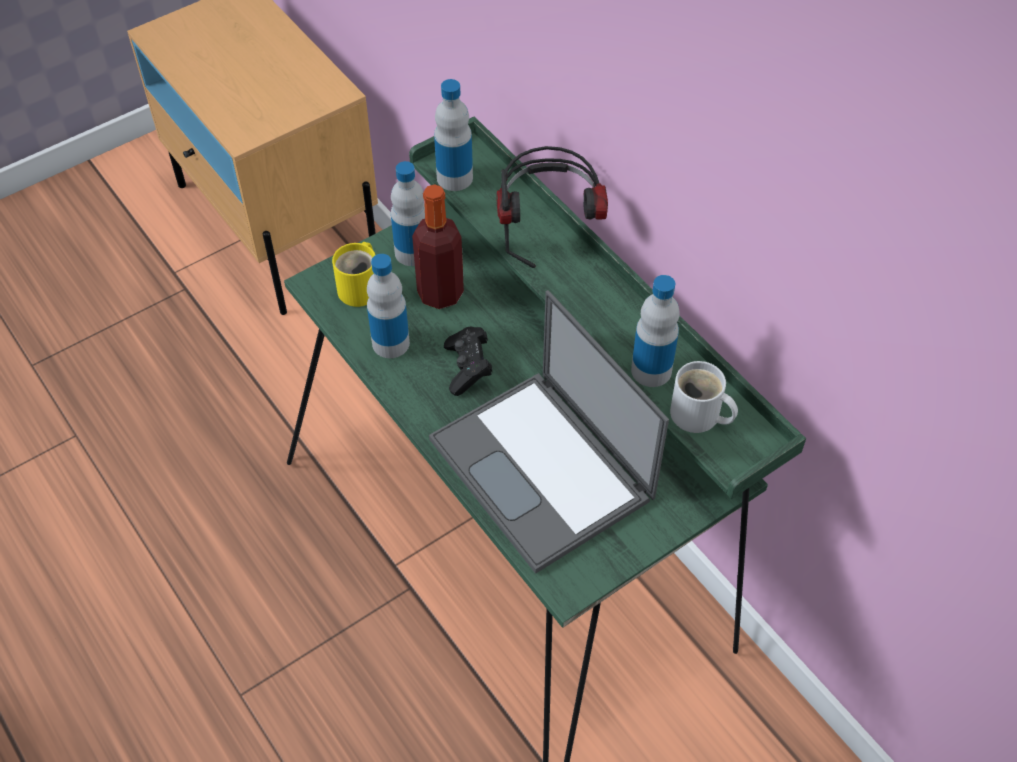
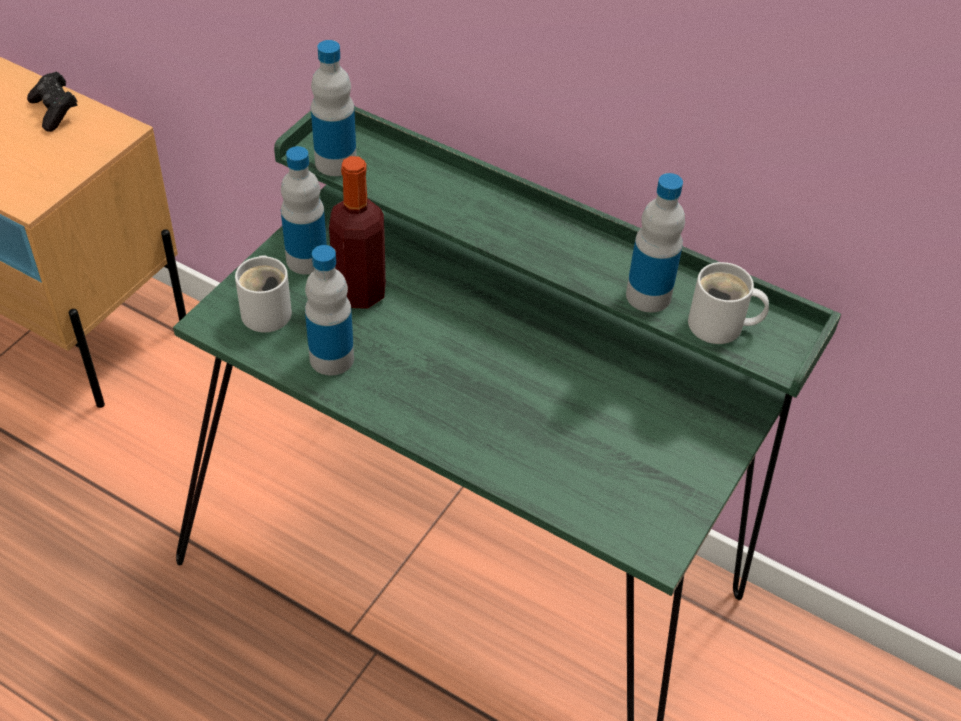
camera: 25 degrees left, 5 degrees down
yellow mug [332,242,375,307] -> white mug [235,255,292,332]
laptop [429,290,669,574] -> none
black game controller [444,326,492,396] -> black game controller moved to [27,71,78,132]
headphones [497,146,608,268] -> none

